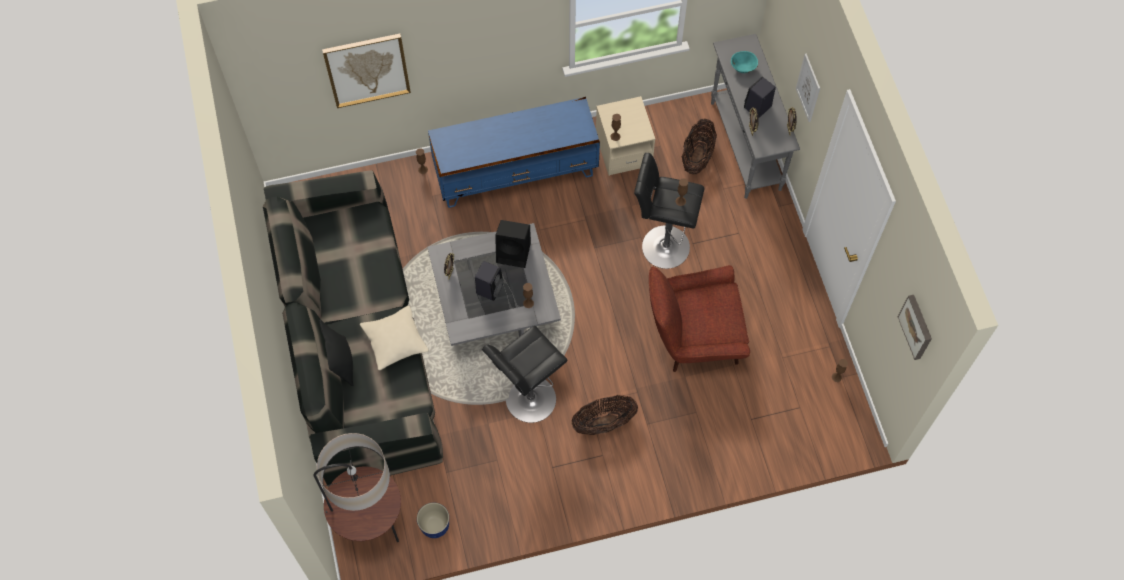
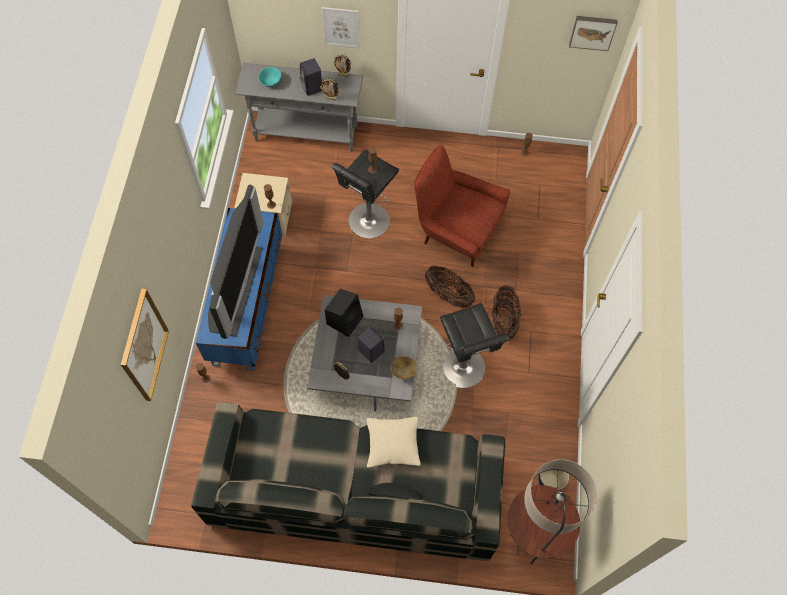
camera: 70 degrees left, 0 degrees up
red armchair [649,265,750,372] -> red armchair turned 105 degrees clockwise [414,145,510,267]
basket [682,118,717,175] -> basket moved to [425,265,475,308]
none -> television [208,185,264,339]
none -> brown bowl [391,356,418,380]

